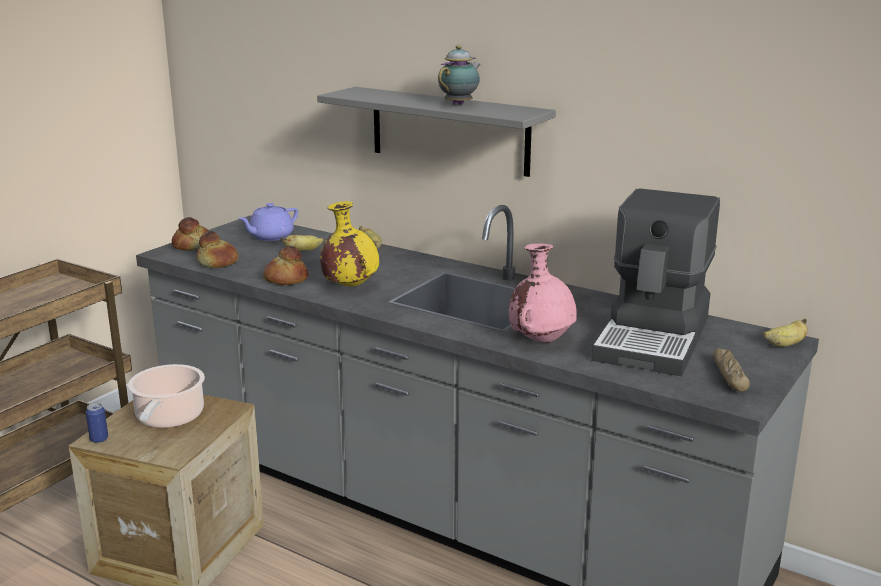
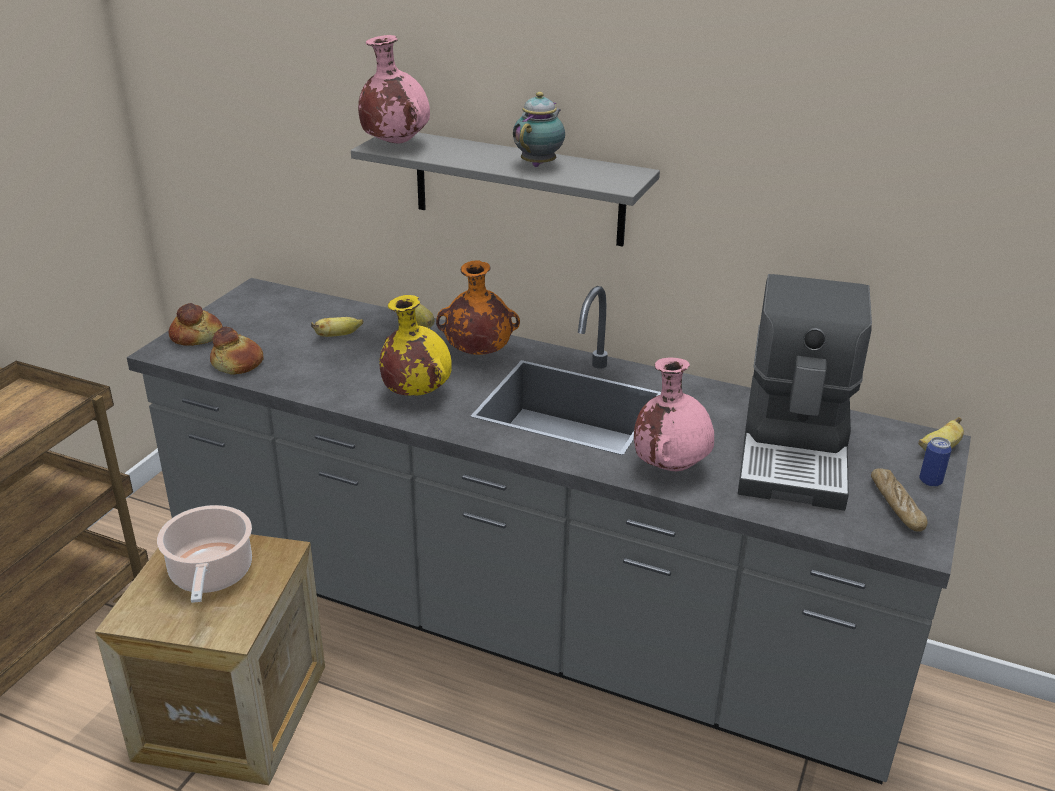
camera: 10 degrees left, 10 degrees up
can [86,403,108,443] -> can moved to [919,437,952,487]
purple teapot [238,203,298,241] -> none
bread [263,246,308,285] -> none
none -> pink vase [358,35,430,143]
none -> orange vase [436,260,520,355]

